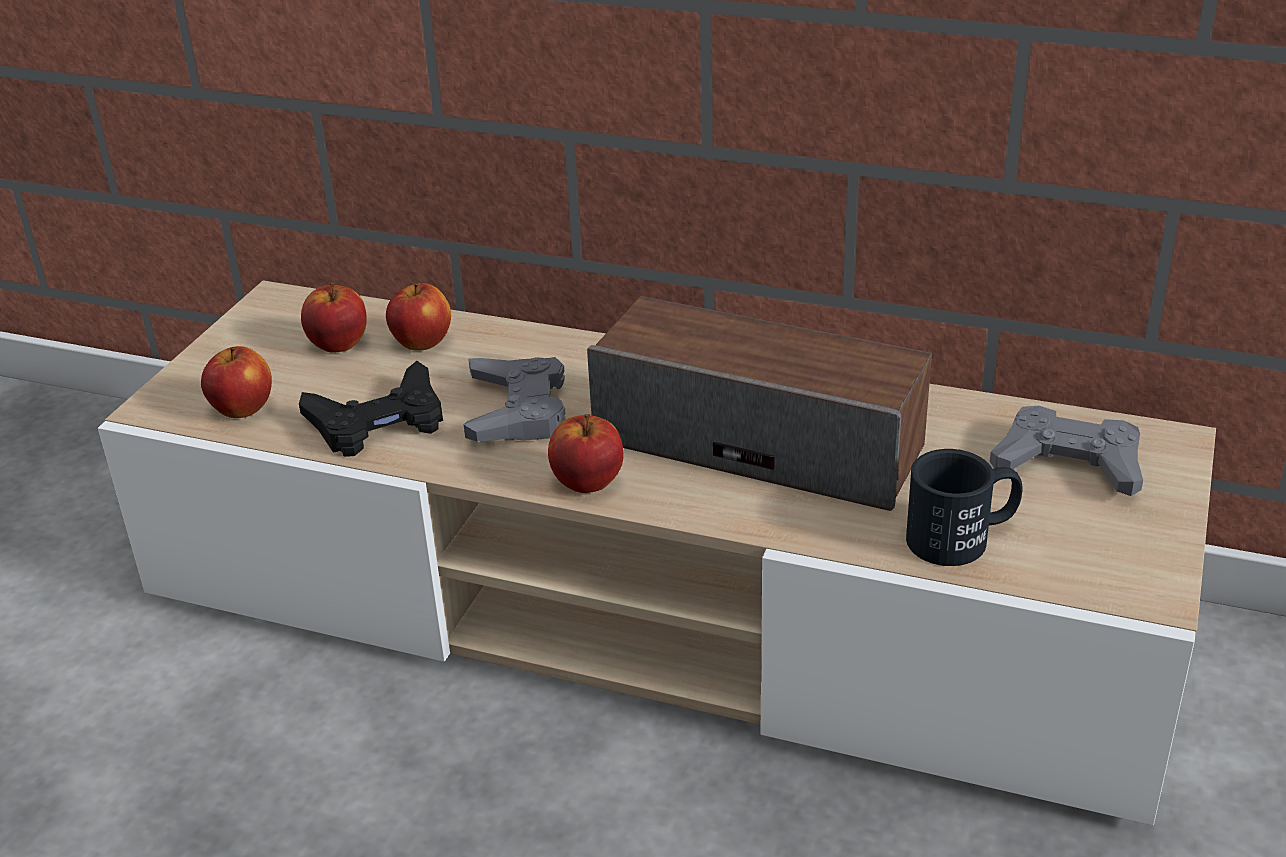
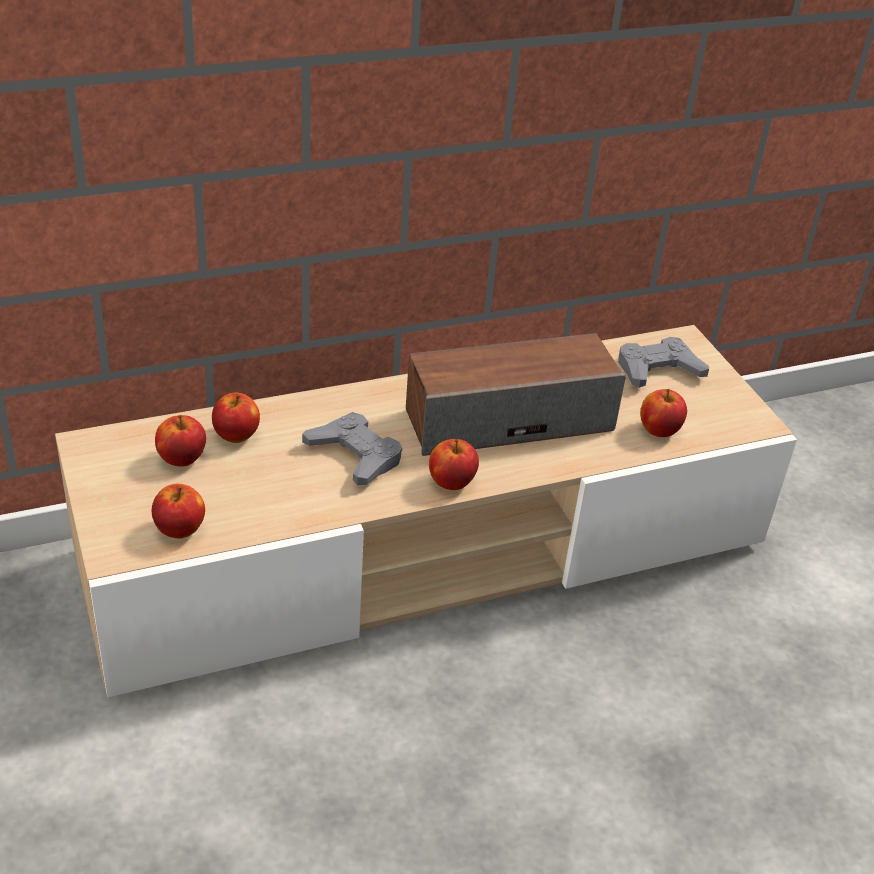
camera: 45 degrees left, 5 degrees up
black game controller [299,361,443,457] -> none
black mug [906,449,1022,566] -> apple [640,389,687,437]

